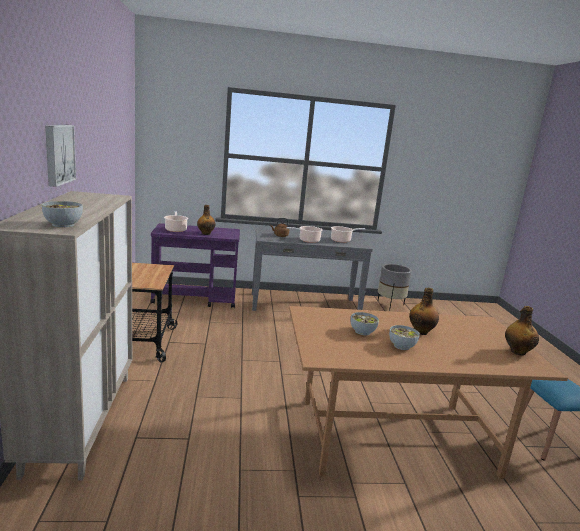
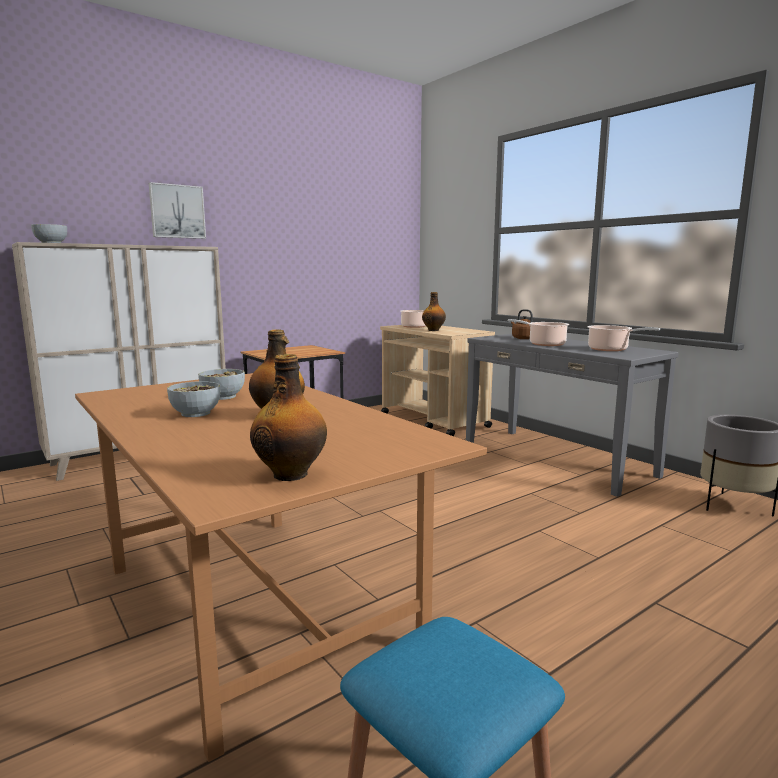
camera: 60 degrees right, 5 degrees down
purple cart [150,223,240,308] -> beige cart [380,325,495,436]

